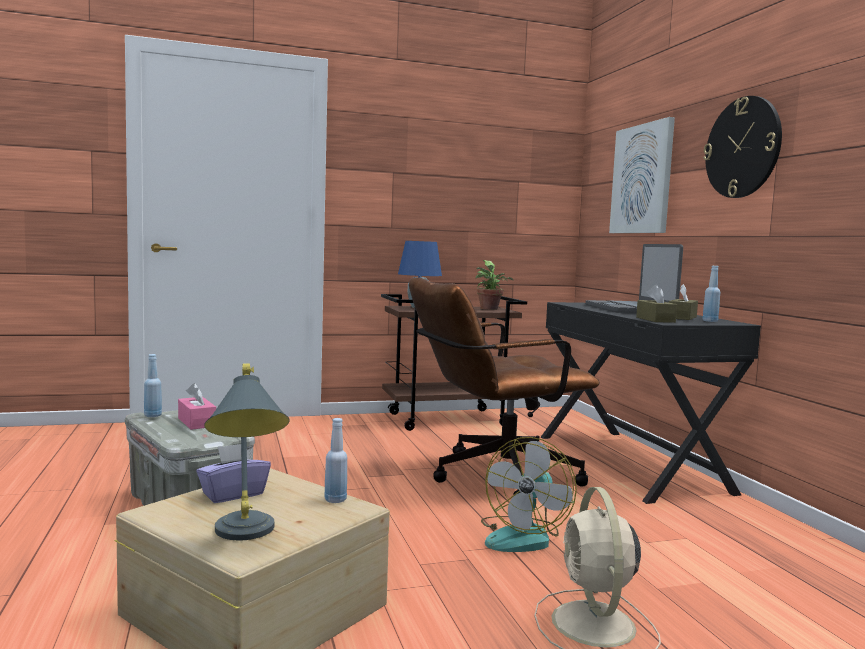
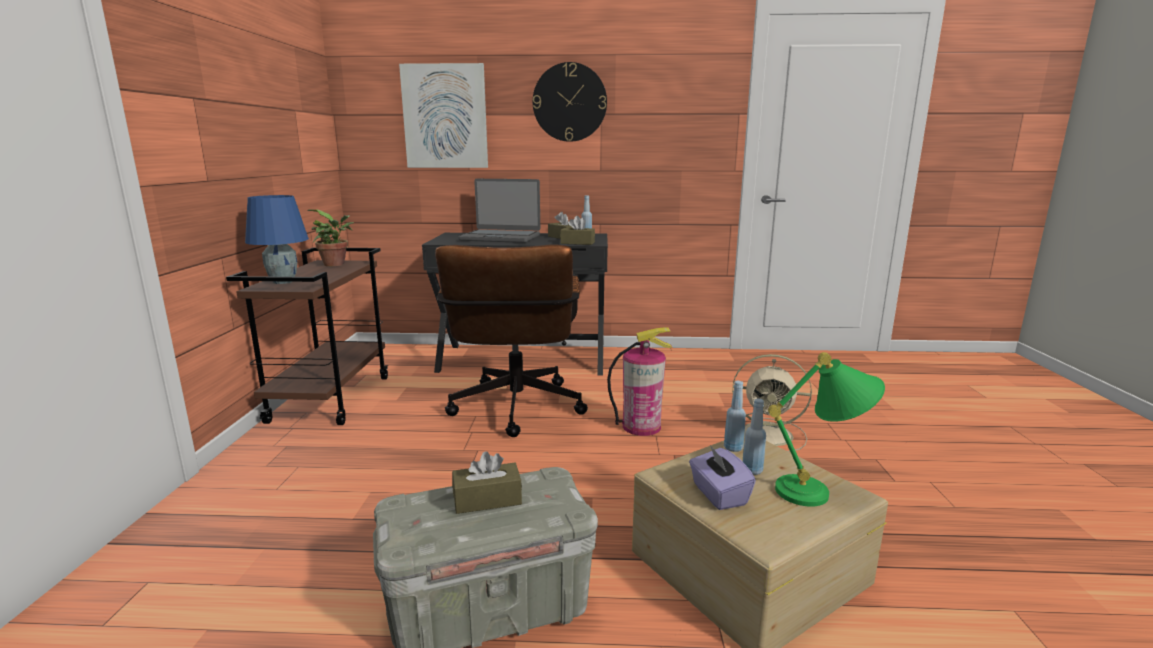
camera: 70 degrees left, 10 degrees up
blue bottle [144,354,162,417] -> blue bottle moved to [743,399,766,475]
pink tissue box [178,383,216,430] -> brown tissue box [452,451,522,514]
grey table lamp [204,363,290,540] -> green table lamp [768,352,885,507]
fan [481,437,577,552] -> fire extinguisher [607,327,673,436]

